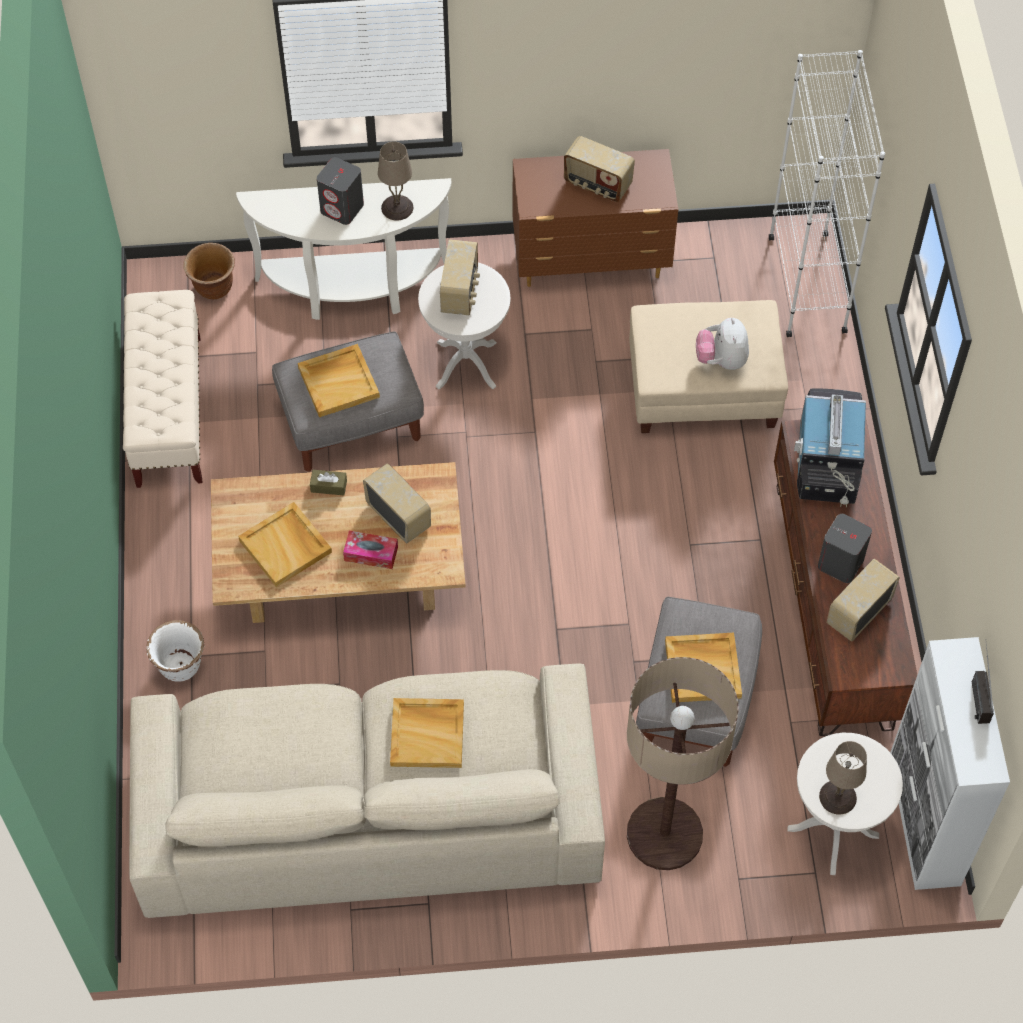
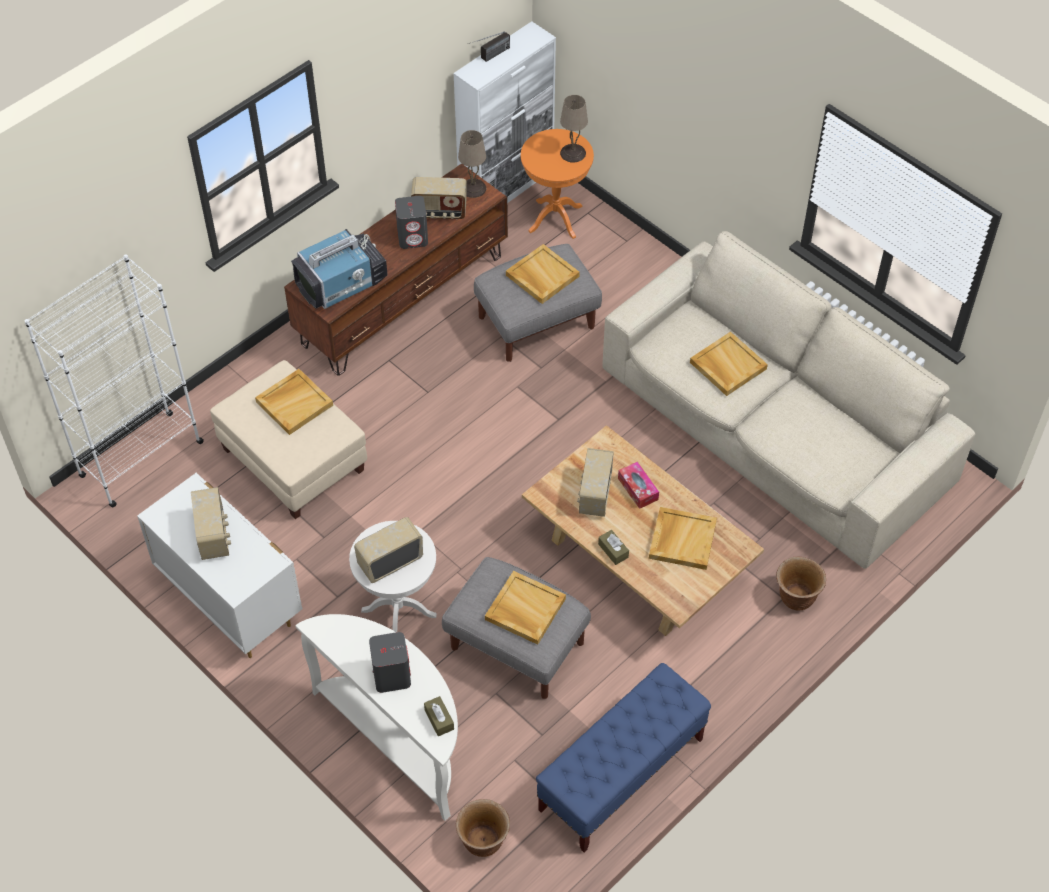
camera: 130 degrees left, 5 degrees down
beige bench [123,290,202,488] -> blue bench [536,663,711,853]
white planter [146,620,204,682] -> brown planter [776,557,826,611]
beige table lamp [378,141,414,221] -> beige table lamp moved to [458,130,486,198]
brown dresser [513,149,678,287] -> white dresser [137,473,302,658]
floor lamp [627,657,739,870] -> none
plush toy [696,318,749,370] -> beige tray [255,369,333,435]
white side table [788,733,903,875] -> orange side table [521,129,594,239]
none -> brown tissue box [424,696,454,736]

